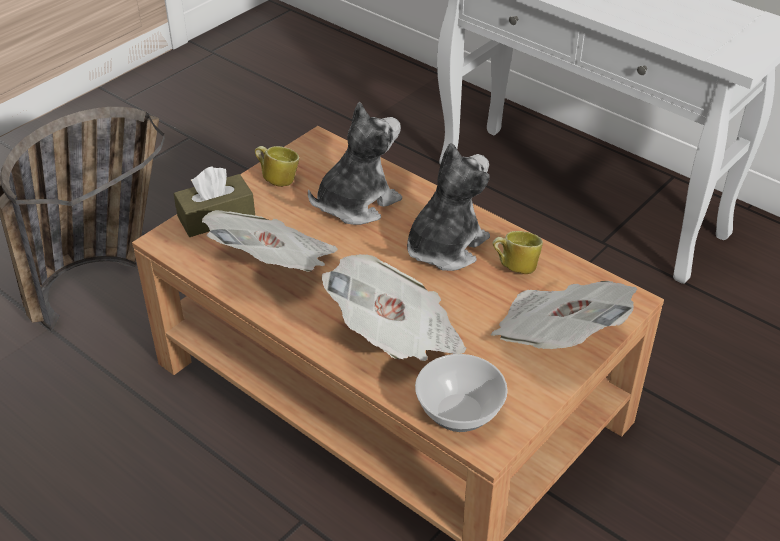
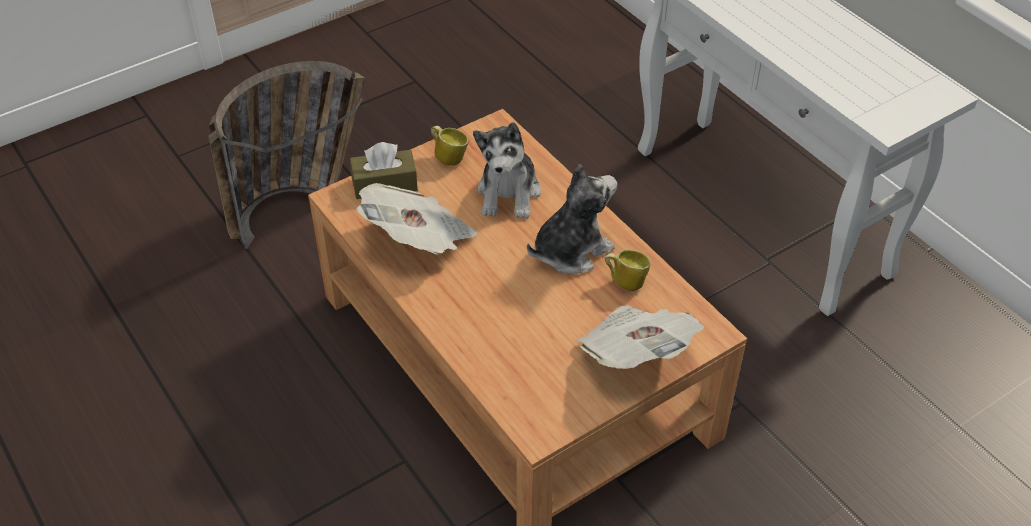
camera: 15 degrees right, 5 degrees up
plush toy [308,102,402,225] -> plush toy turned 120 degrees clockwise [473,122,541,219]
newspaper [322,254,467,361] -> none
bowl [415,354,508,432] -> none

